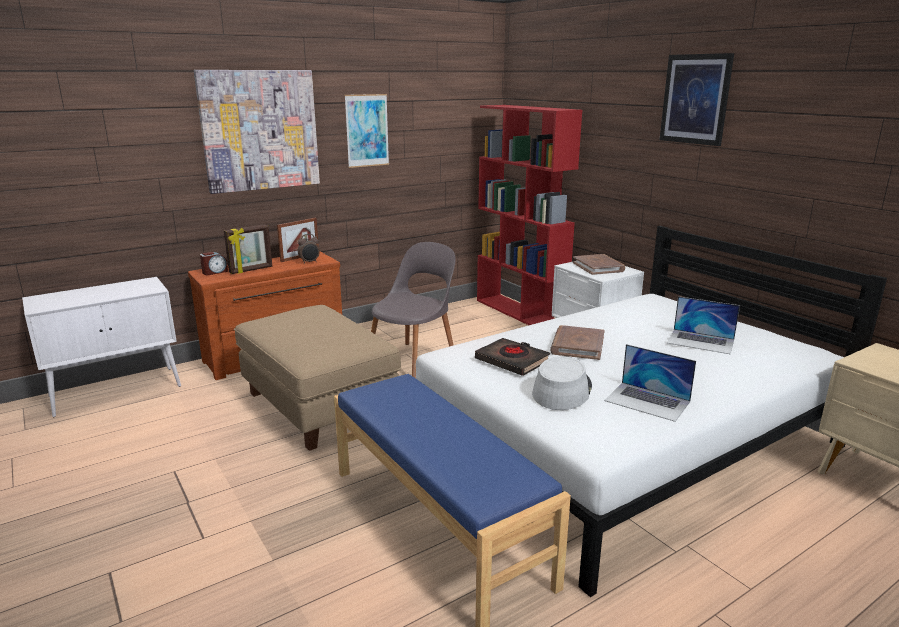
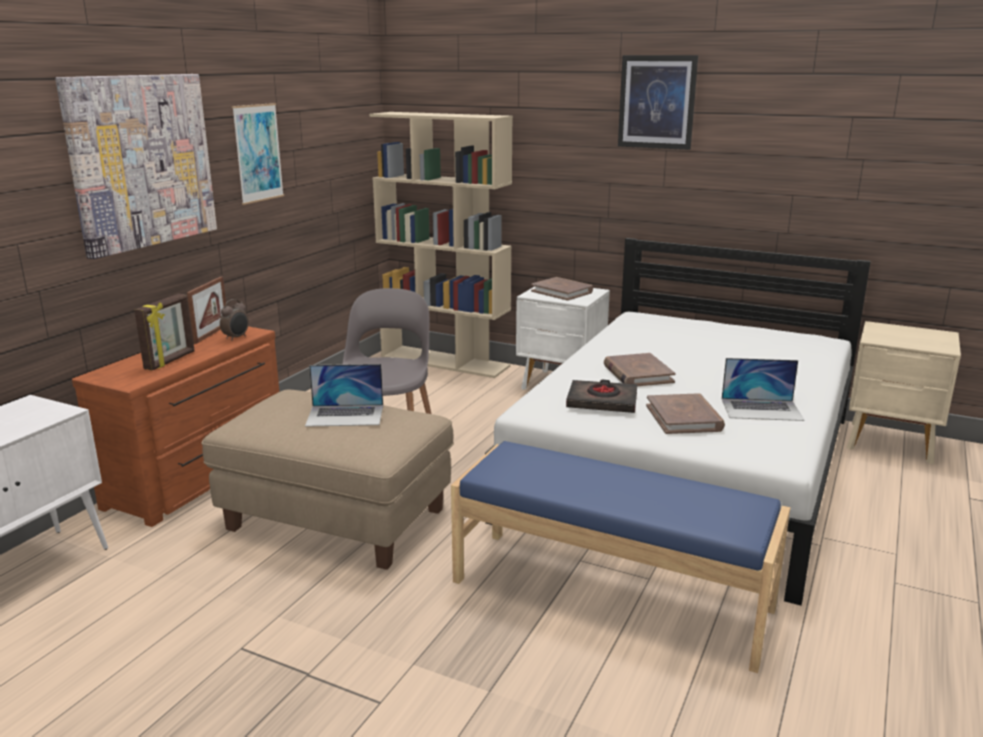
camera: 30 degrees left, 0 degrees up
alarm clock [200,252,228,275] -> none
red bookcase [477,105,582,325] -> beige bookcase [369,112,513,378]
grey hat [532,357,592,410] -> brown book [646,393,725,434]
laptop [667,296,740,354] -> laptop moved to [305,364,383,427]

